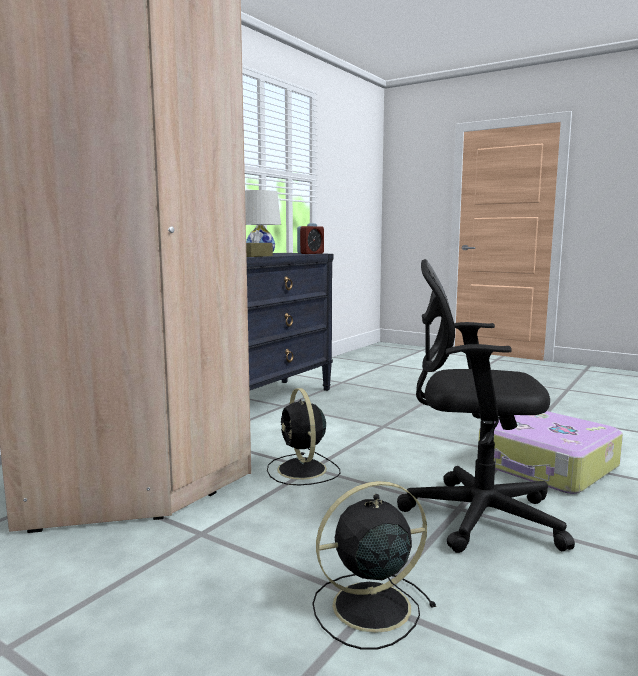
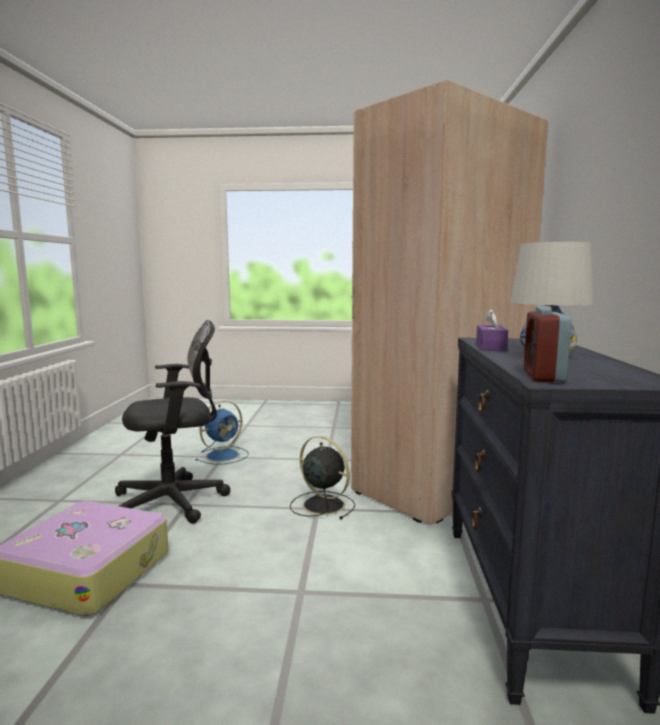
camera: 150 degrees right, 0 degrees up
brown tissue box [246,230,273,257] -> purple tissue box [476,308,508,351]
black fan [312,481,437,650] -> blue fan [195,401,249,465]

